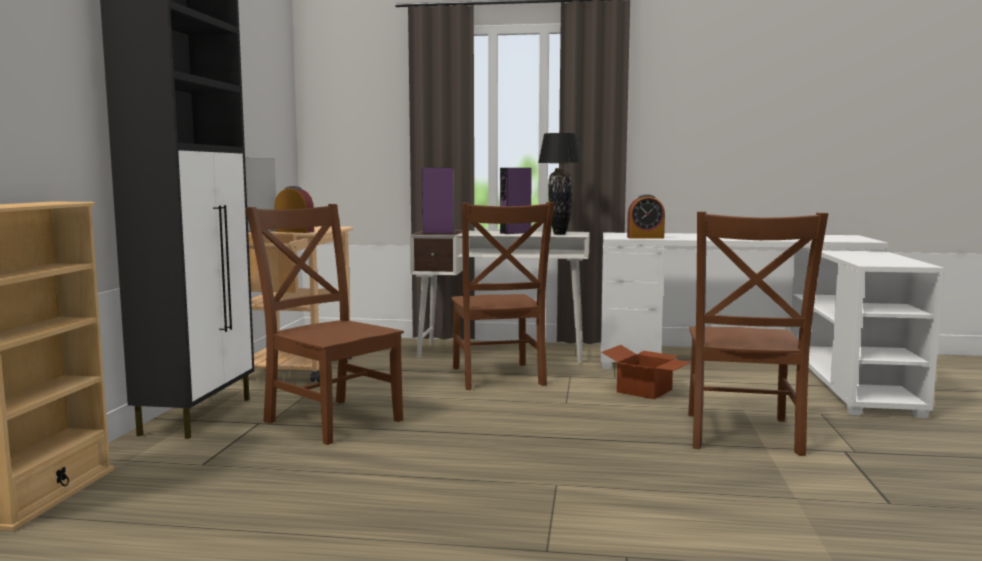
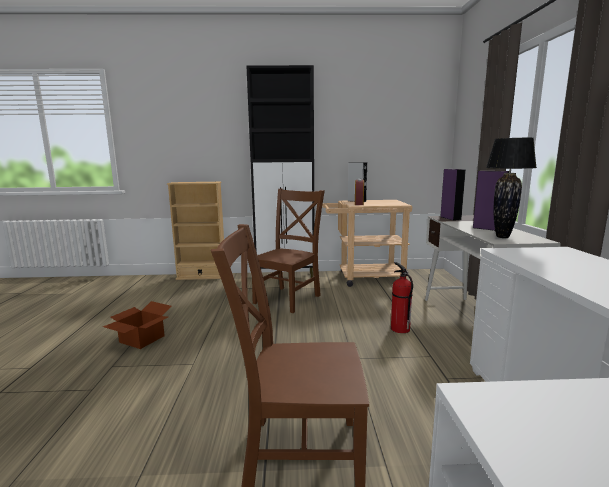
camera: 80 degrees right, 5 degrees up
brown chair [451,202,555,390] -> fire extinguisher [391,262,413,333]
cardboard box [601,345,691,399] -> cardboard box moved to [103,301,172,349]
alarm clock [627,194,665,238] -> none

